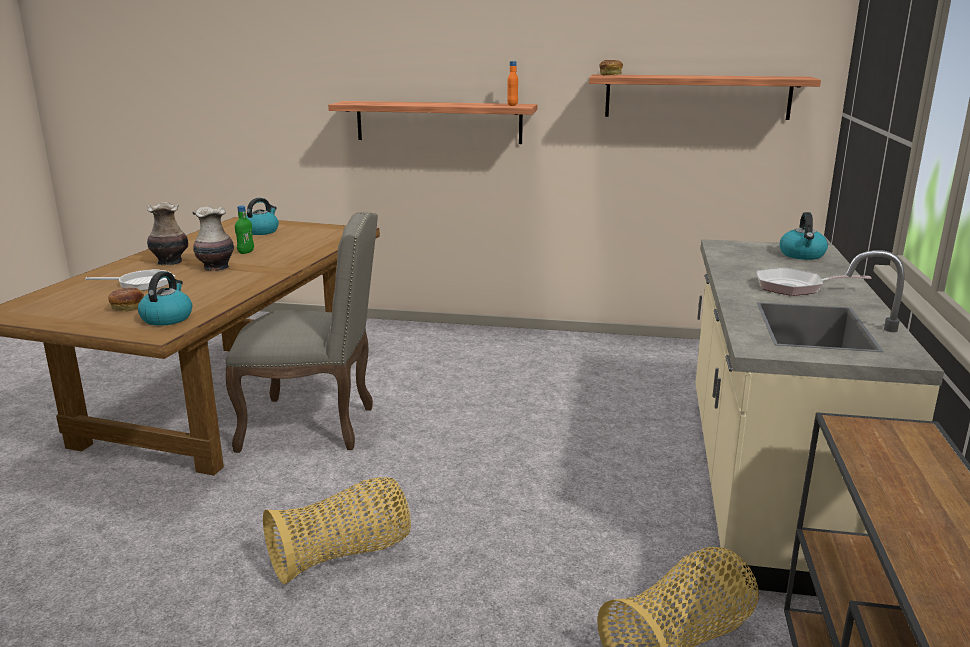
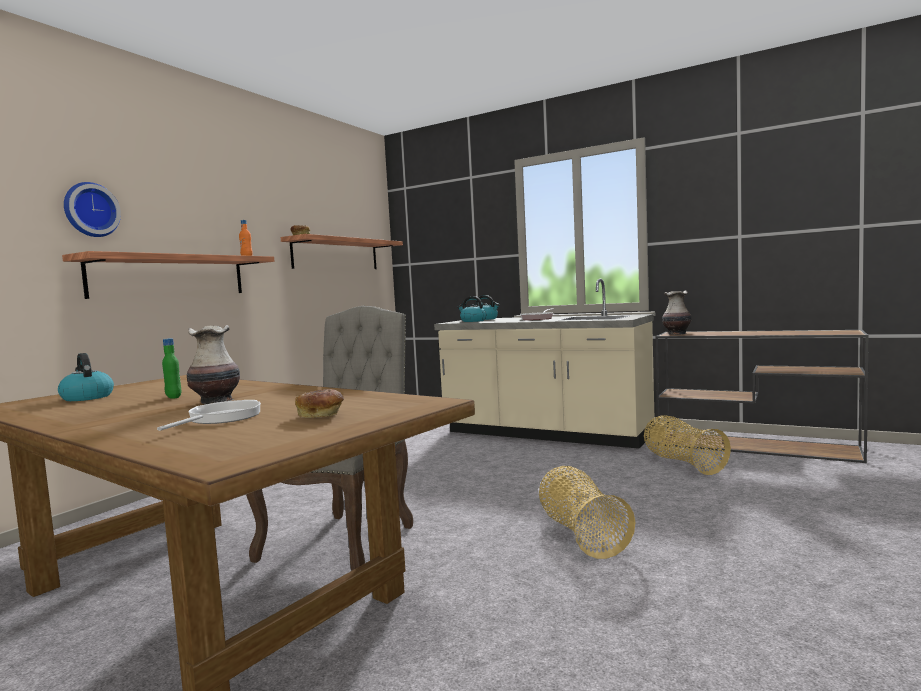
camera: 70 degrees left, 15 degrees down
kettle [138,271,192,326] -> kettle moved to [458,296,486,322]
vase [147,202,188,265] -> vase moved to [662,291,692,335]
none -> wall clock [64,182,121,237]

